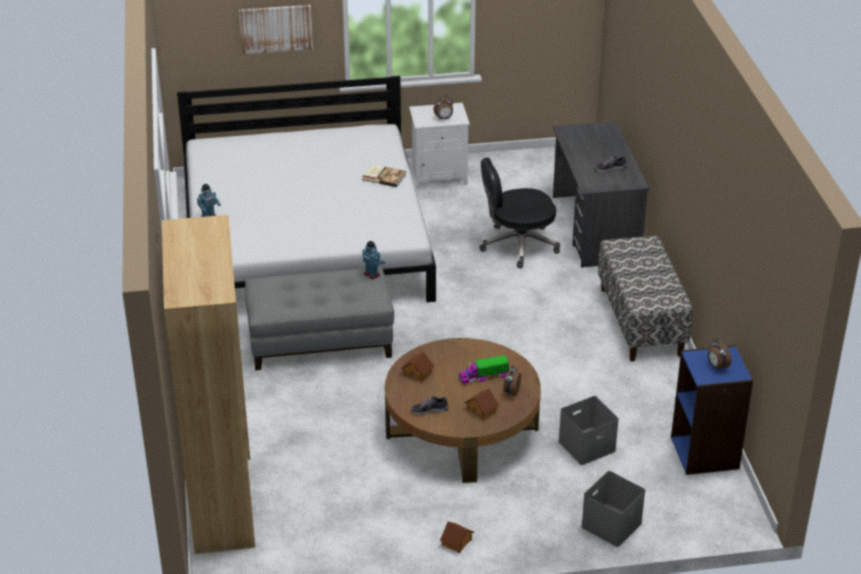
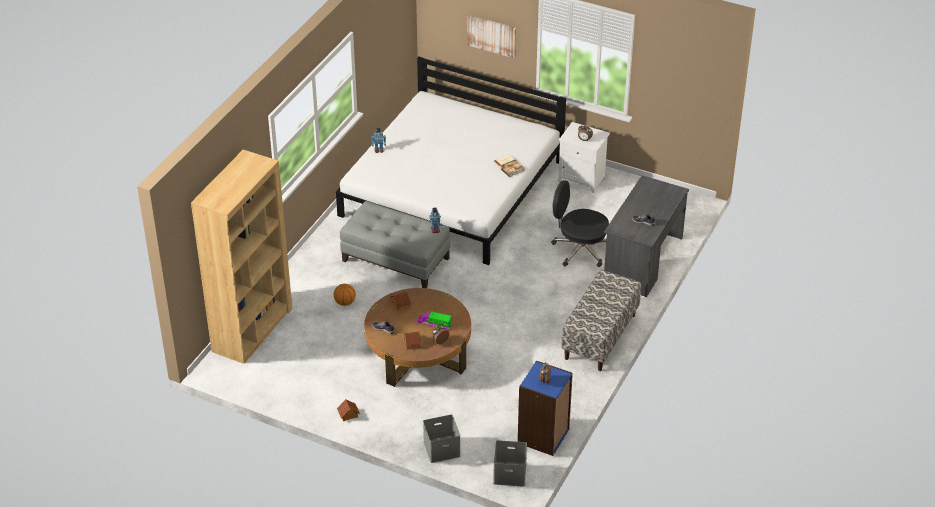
camera: 35 degrees right, 5 degrees up
grey storage box [558,396,619,465] -> grey storage box moved to [493,440,527,487]
none -> basketball [334,284,356,306]

